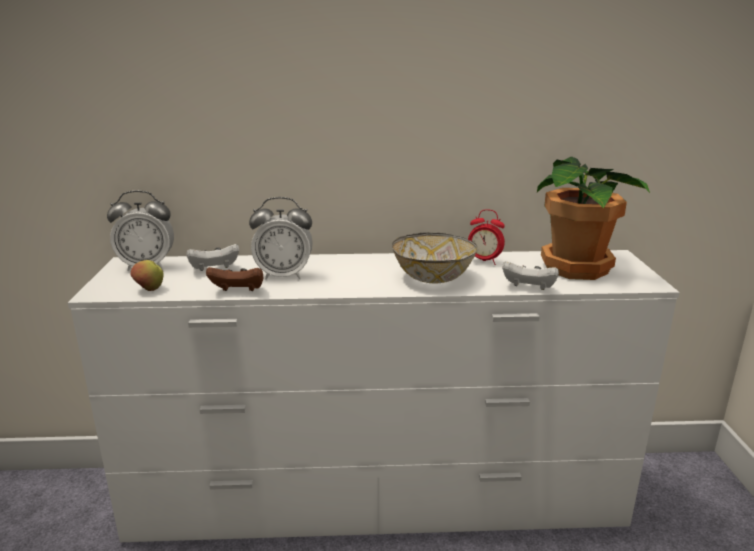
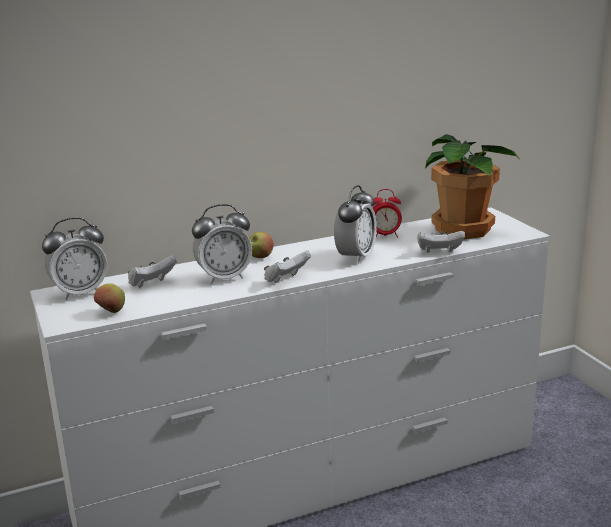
camera: 20 degrees left, 0 degrees up
brown game controller [206,267,263,291] -> none
bowl [392,233,477,283] -> alarm clock [334,185,377,264]
none -> apple [249,232,274,258]
none -> white game controller [264,250,311,283]

